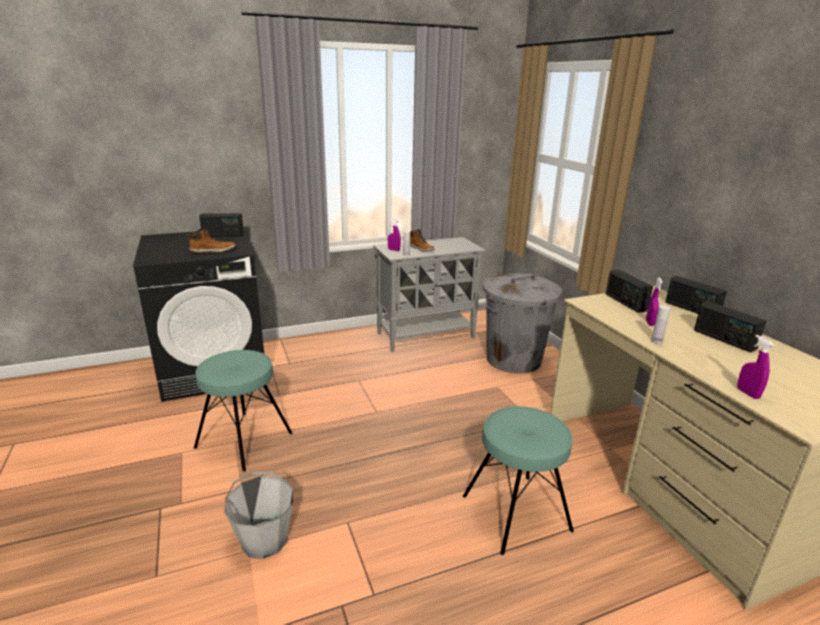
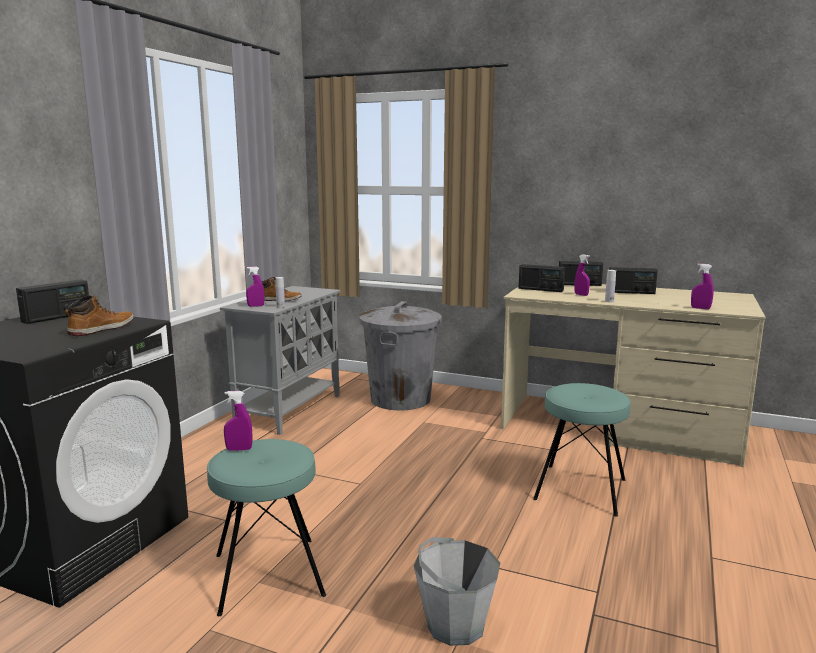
camera: 45 degrees left, 10 degrees down
none -> purple spray bottle [224,391,253,451]

